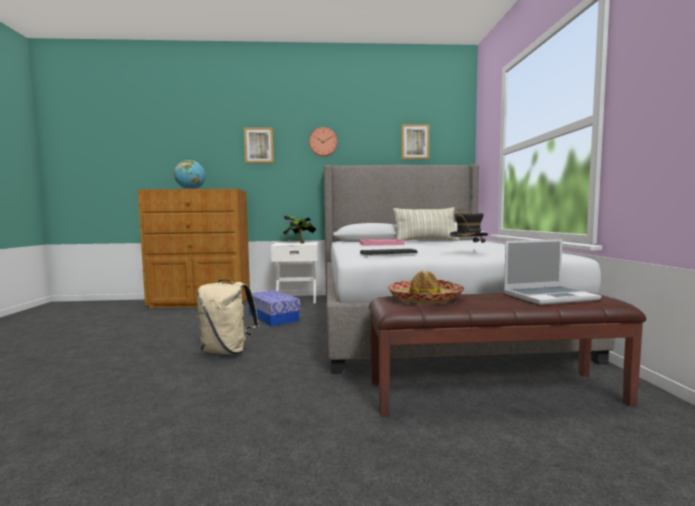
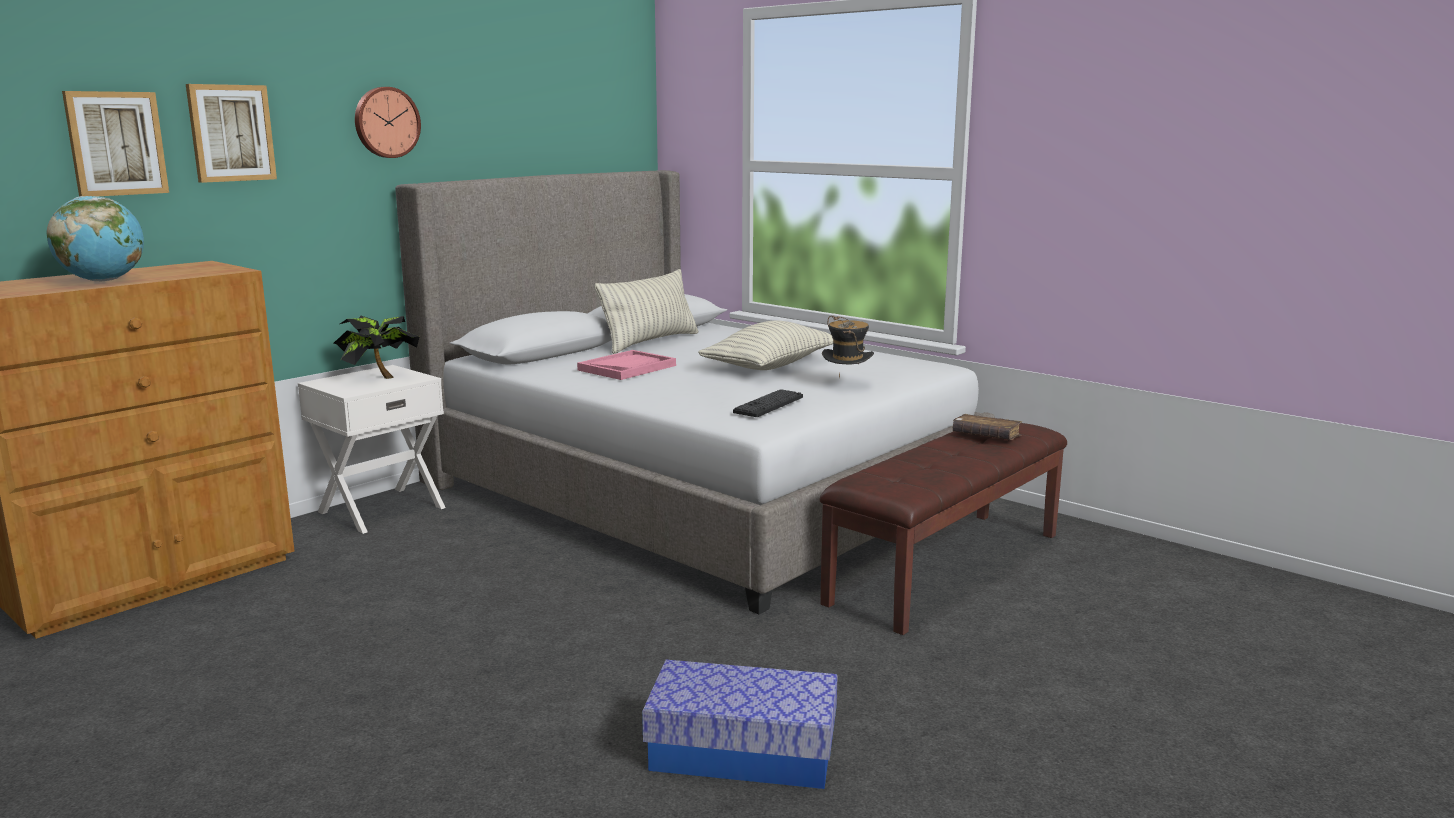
camera: 45 degrees left, 10 degrees up
beige backpack [197,279,259,355] -> none
storage box [248,290,300,326] -> storage box moved to [642,660,838,789]
hat [388,270,464,304] -> none
picture [401,124,429,159] -> picture moved to [62,91,169,196]
laptop [504,239,601,305] -> brown book [953,414,1022,440]
none -> pillow [698,321,833,370]

